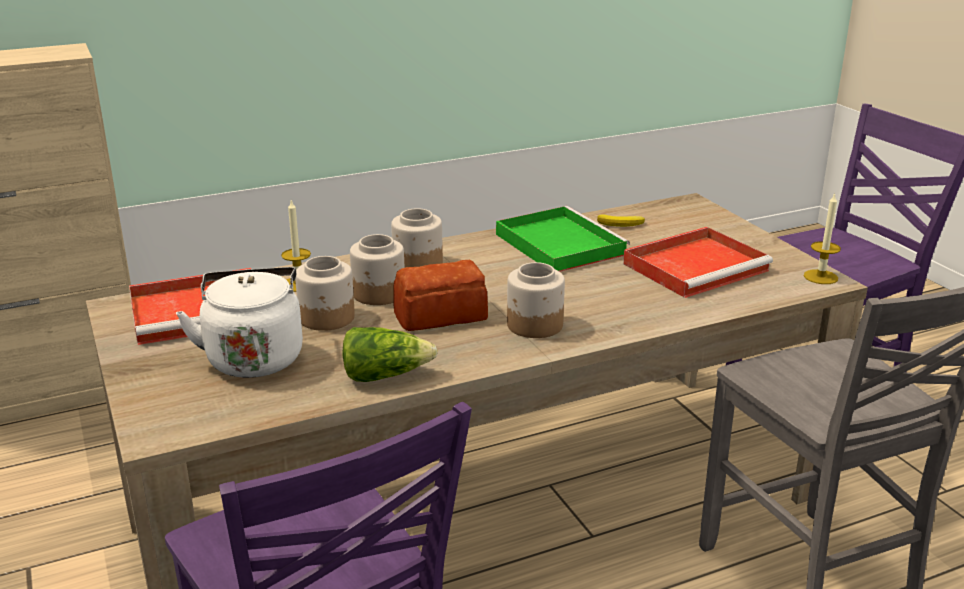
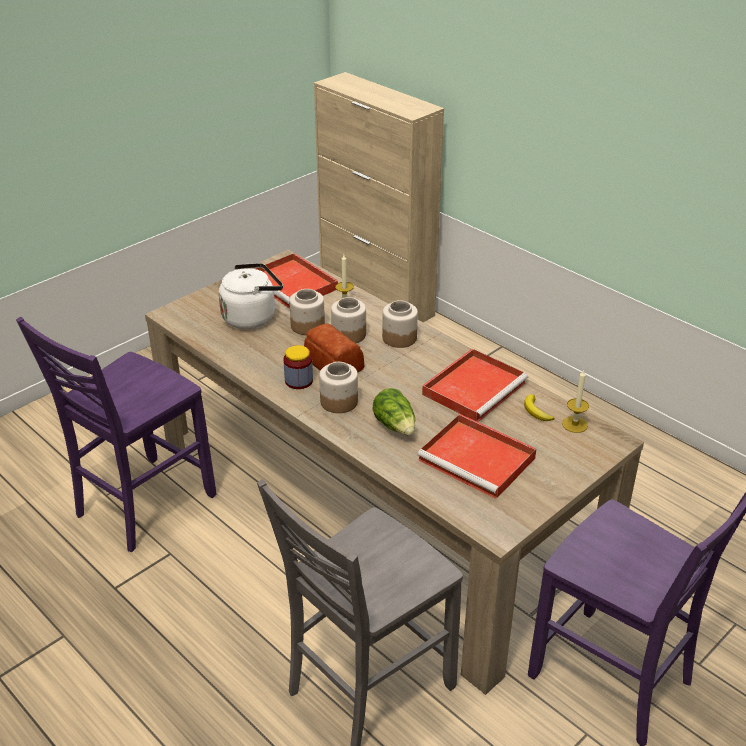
camera: 70 degrees right, 10 degrees up
lettuce [342,327,438,382] -> lettuce moved to [373,388,415,436]
green tray [496,206,630,272] -> red tray [422,349,528,422]
candle [804,193,841,284] -> candle moved to [562,369,589,433]
none -> jar [283,345,313,389]

